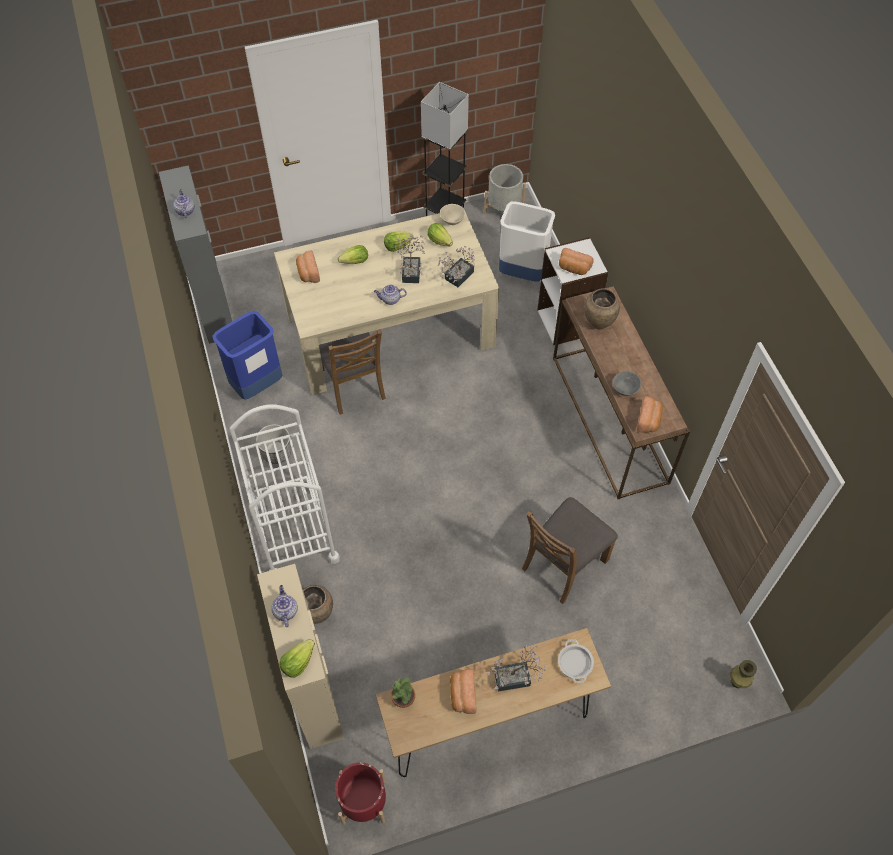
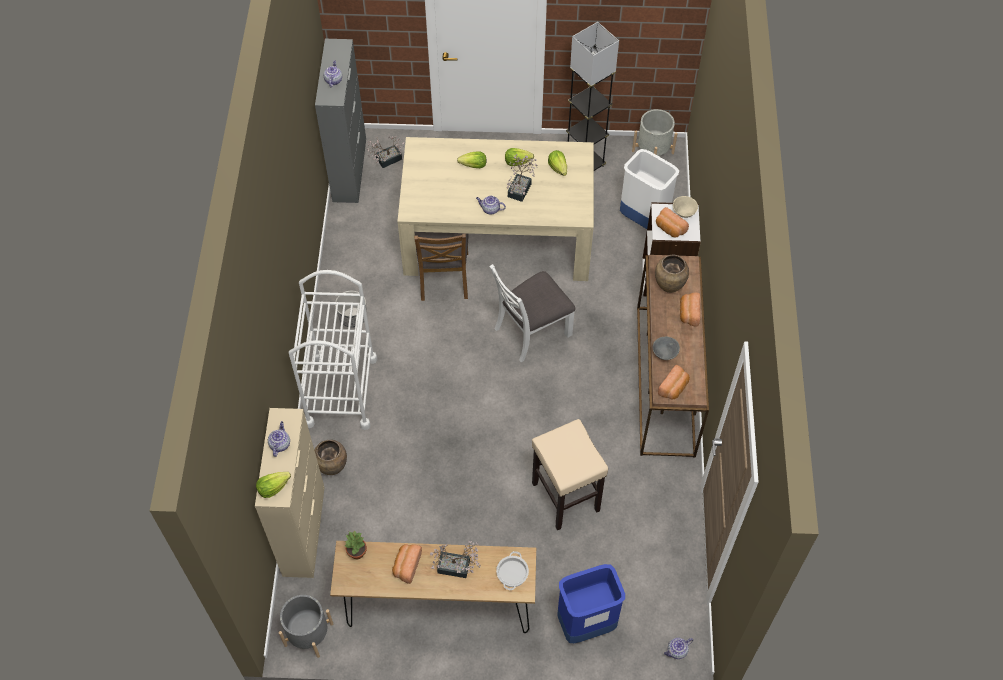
camera: 20 degrees right, 0 degrees up
blue trash can [213,311,283,399] -> blue trash can moved to [557,564,625,643]
bread [296,251,320,283] -> bread moved to [680,292,700,327]
red planter [335,762,386,825] -> grey planter [279,595,333,658]
potted plant [437,246,475,287] -> potted plant moved to [367,135,404,168]
beige bowl [440,204,465,225] -> beige bowl moved to [673,196,698,218]
brown chair [522,497,618,604] -> beige stool [532,419,608,530]
green vase [730,660,757,688] -> teapot [664,638,693,659]
none -> white chair [489,264,576,362]

